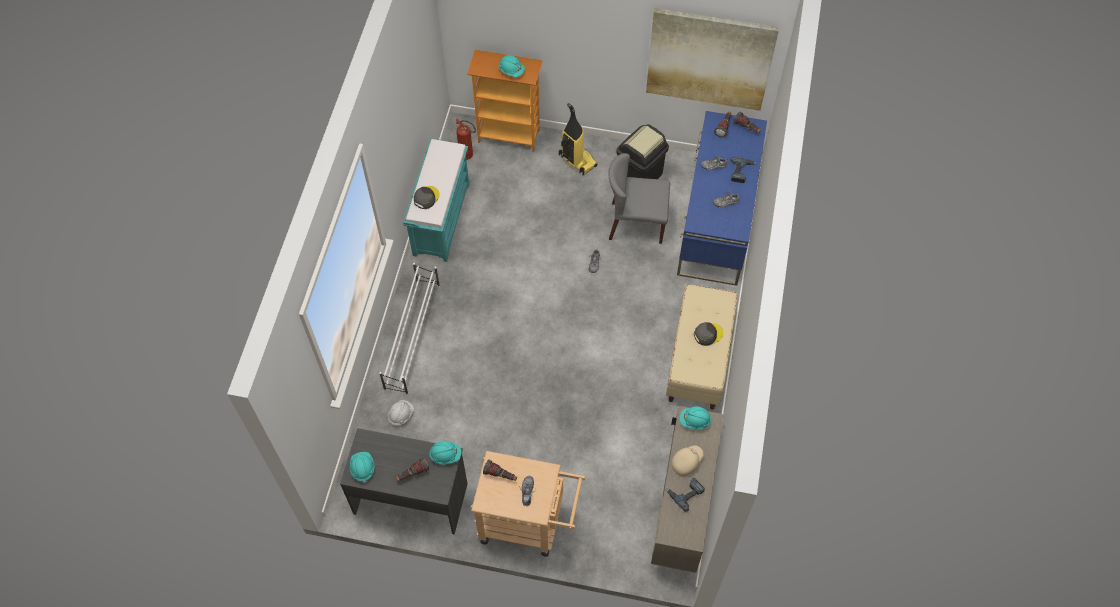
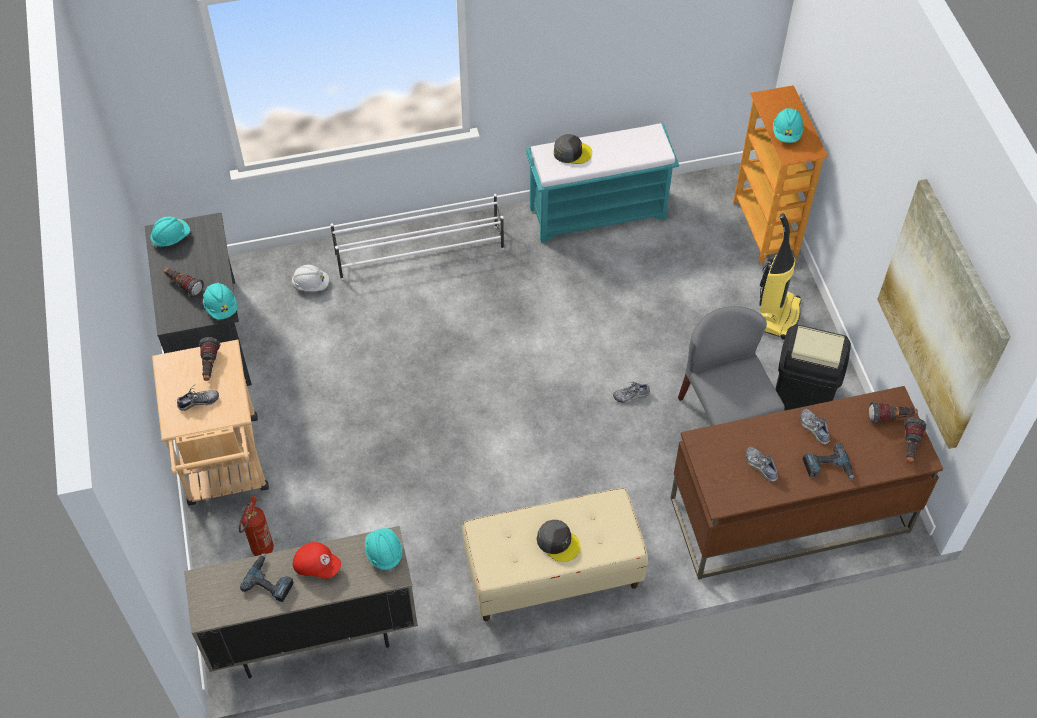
camera: 65 degrees right, 5 degrees down
fire extinguisher [456,118,476,160] -> fire extinguisher moved to [239,496,274,556]
beige cap [671,445,703,476] -> red cap [293,542,341,579]
blue desk [677,111,767,286] -> brown desk [671,386,943,580]

